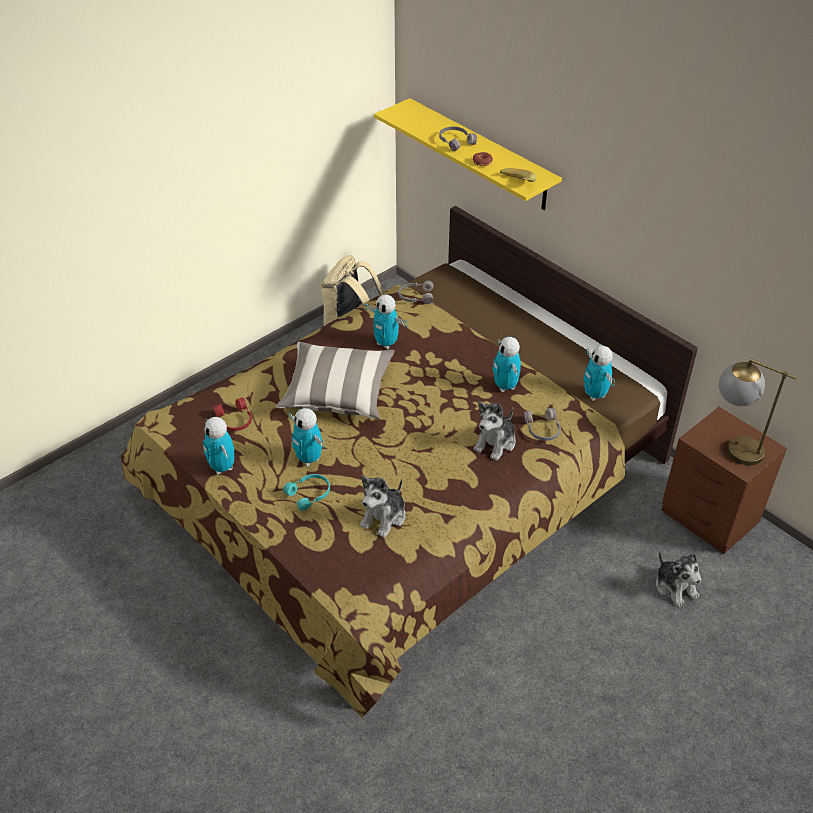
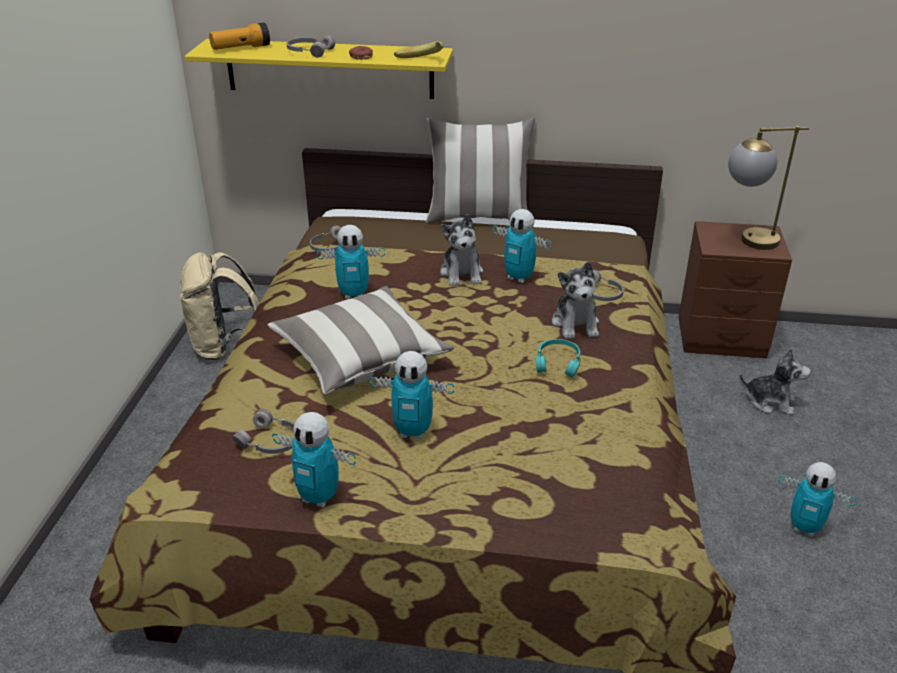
camera: 40 degrees left, 10 degrees down
red headphones [214,397,252,431] -> grey headphones [232,409,295,454]
turquoise headphones [283,474,330,511] -> turquoise headphones moved to [535,339,580,378]
plush toy [360,475,405,538] -> plush toy moved to [440,214,483,286]
toy robot [583,346,615,401] -> toy robot moved to [778,462,856,537]
none -> flashlight [209,23,270,50]
none -> pillow [426,117,535,224]

